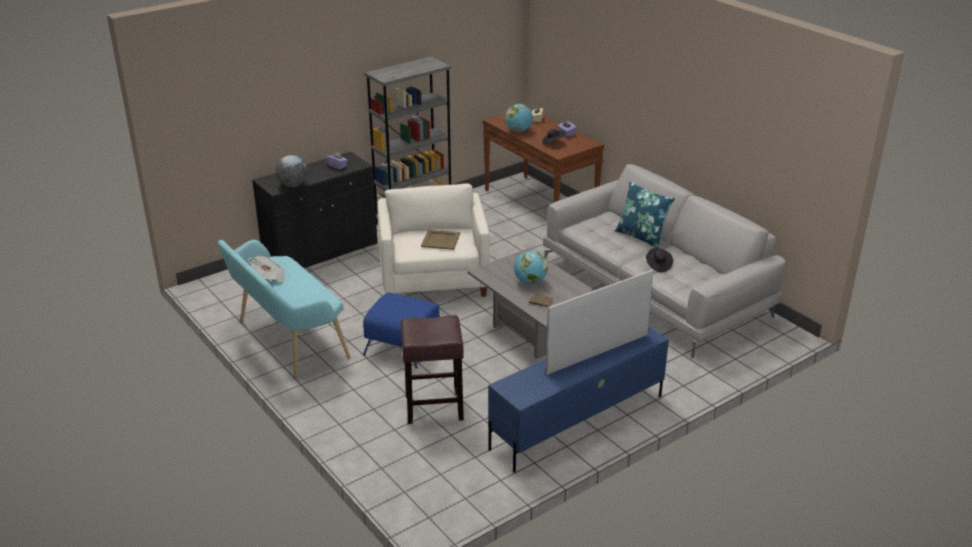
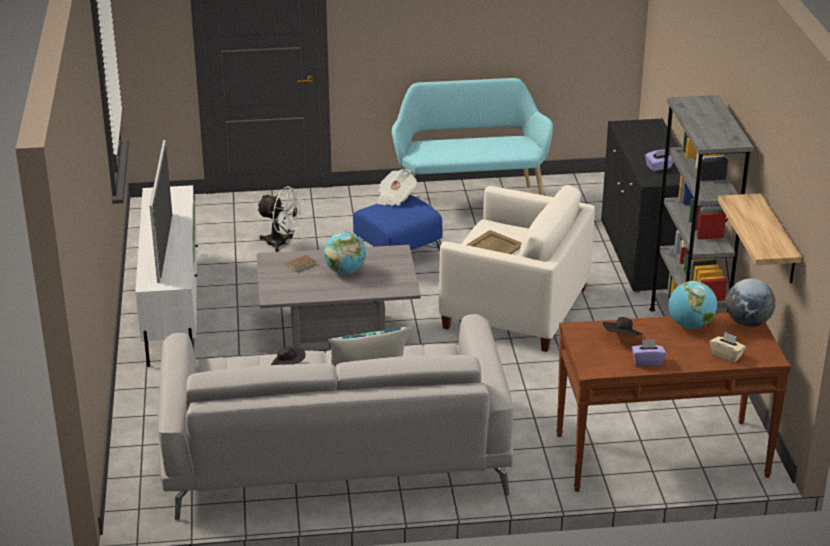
camera: 120 degrees right, 0 degrees up
newspaper [248,256,285,282] -> newspaper moved to [377,169,417,206]
globe [276,155,308,187] -> globe moved to [726,278,775,327]
brown stool [401,315,464,424] -> white fan [256,186,304,252]
blue tv stand [488,326,669,473] -> white tv stand [135,185,198,367]
none -> shelf [718,193,802,283]

